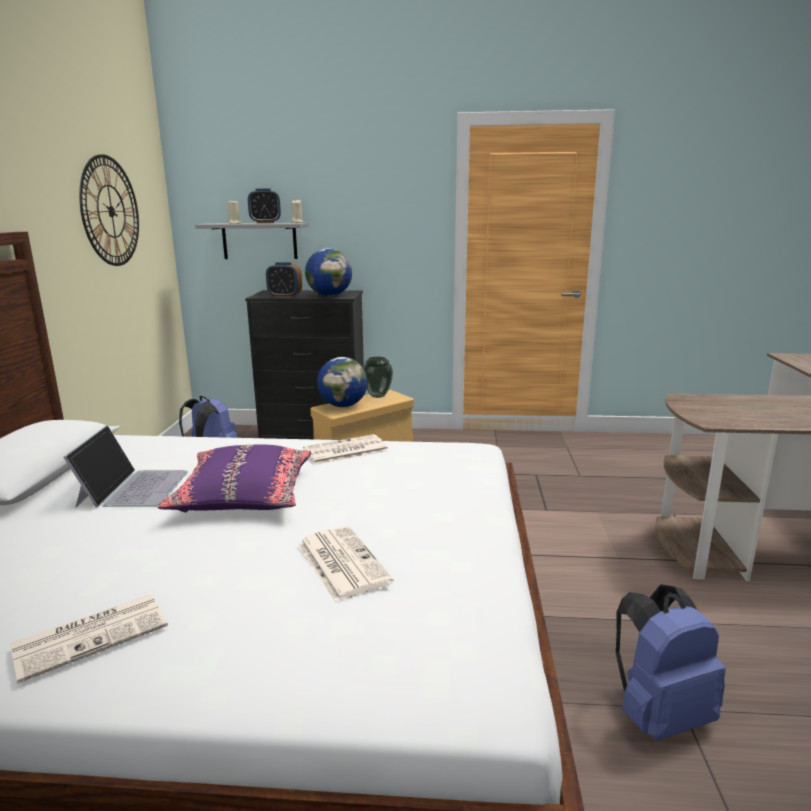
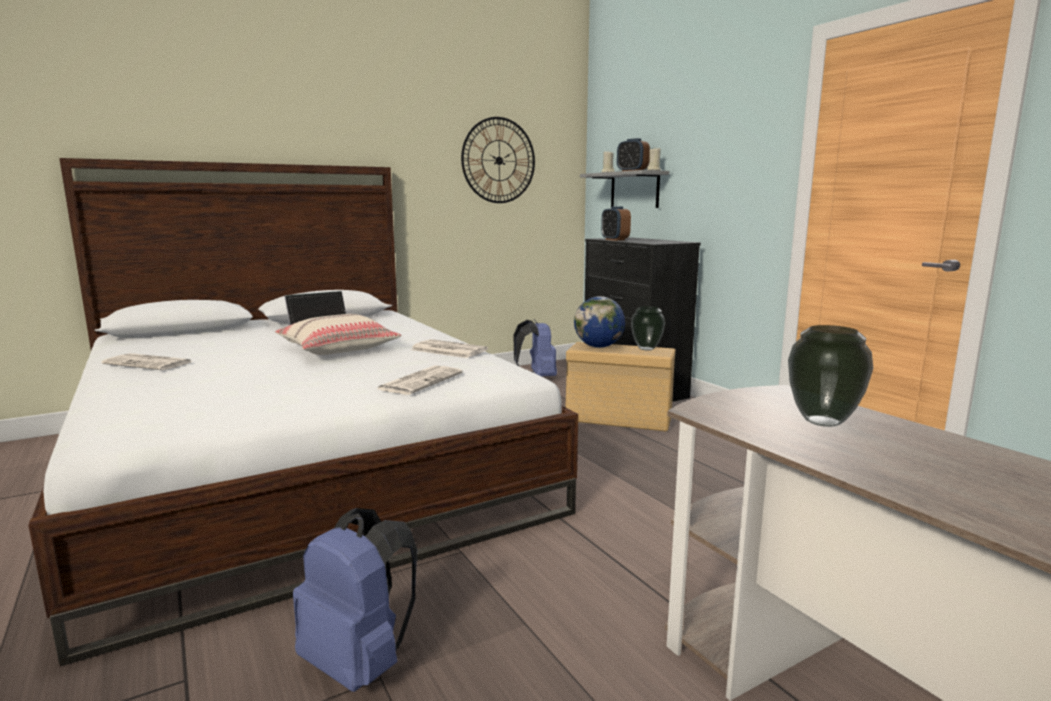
camera: 55 degrees right, 5 degrees down
purple pillow [158,445,311,512] -> beige pillow [275,314,401,355]
newspaper [298,526,394,602] -> newspaper moved to [377,365,463,394]
globe [305,248,352,296] -> none
none -> vase [788,325,873,427]

